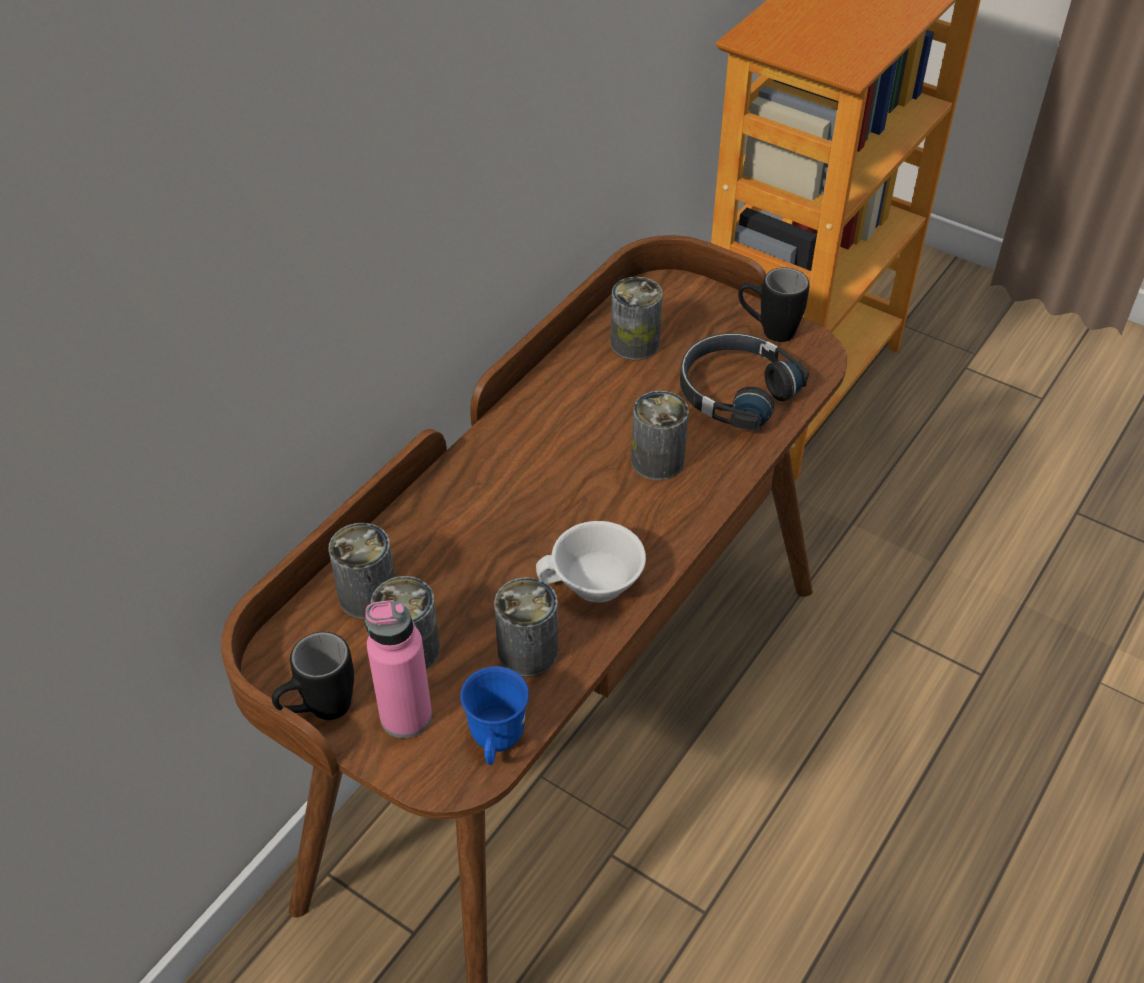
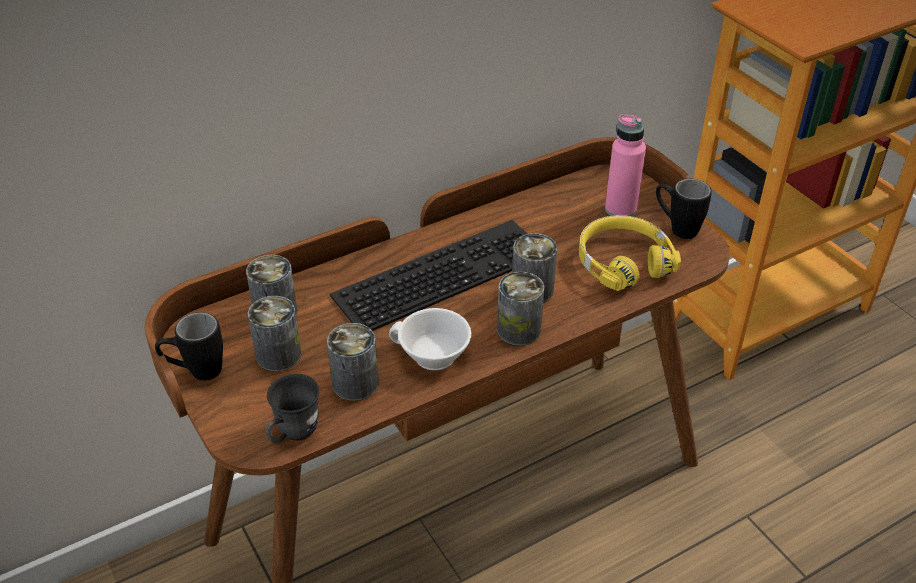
camera: 25 degrees right, 5 degrees down
pink bottle [365,600,432,738] -> pink bottle moved to [605,114,646,217]
blue mug [460,666,529,765] -> grey mug [266,373,319,443]
can [610,277,663,360] -> can moved to [497,272,544,346]
black headphones [680,333,809,431] -> yellow headphones [579,215,681,291]
none -> keyboard [330,220,527,331]

